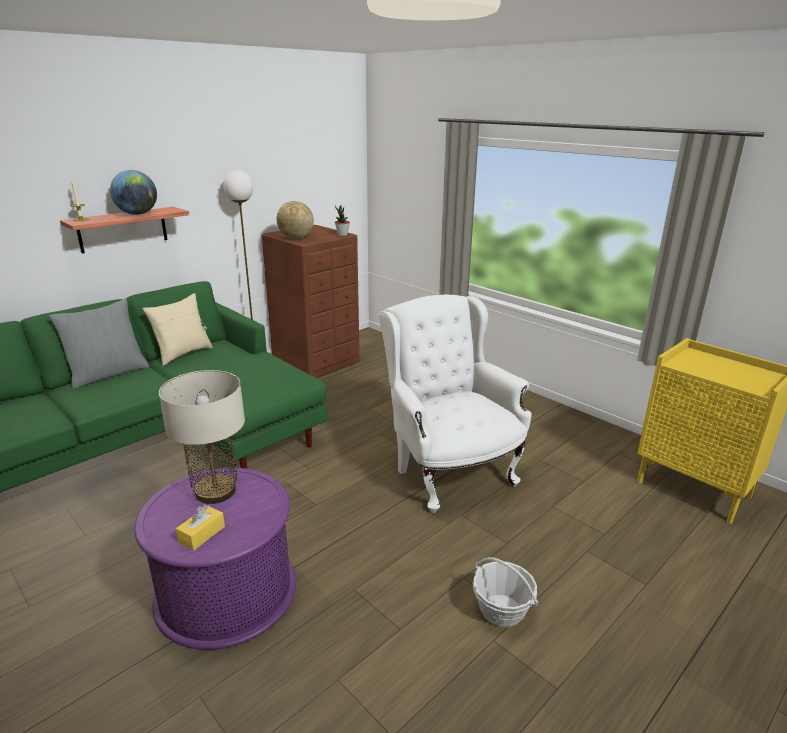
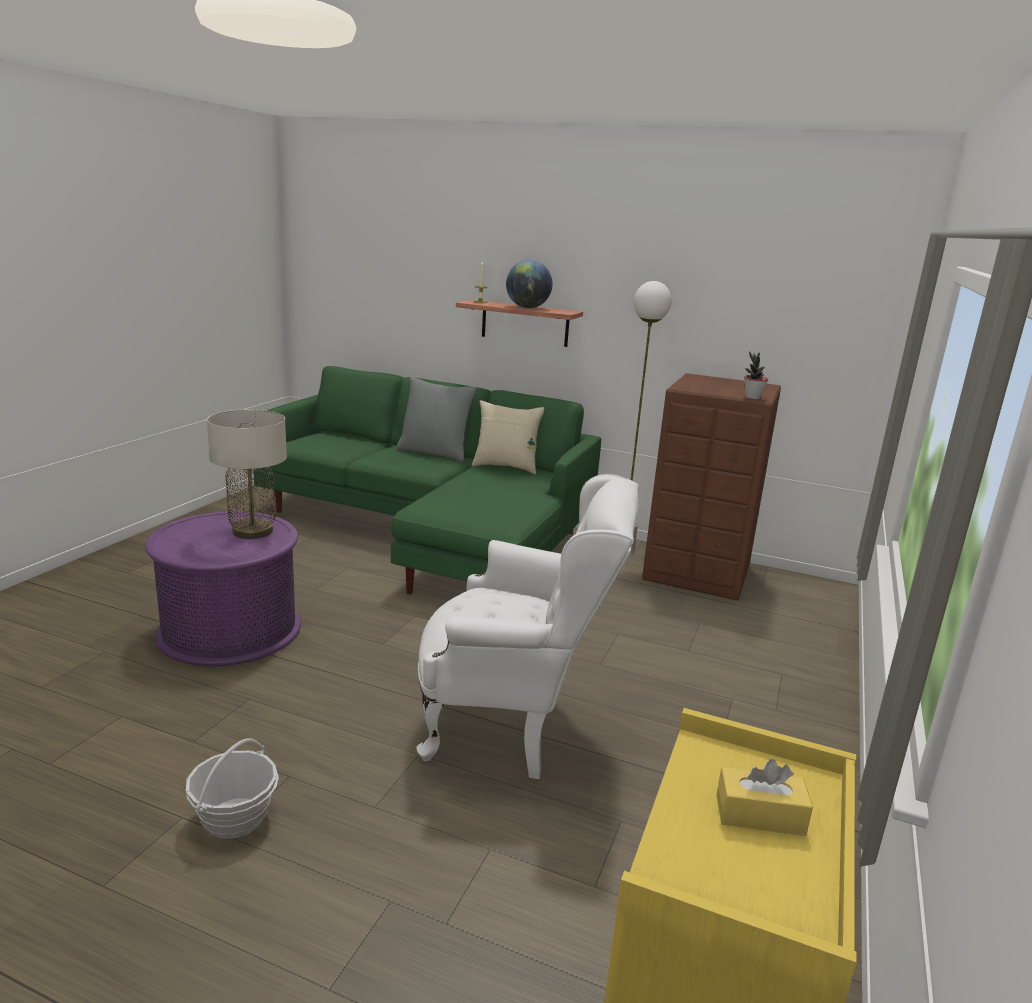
camera: 65 degrees right, 5 degrees down
yellow tissue box [176,504,225,551] -> yellow tissue box moved to [717,759,813,836]
globe [277,201,314,239] -> none
white armchair [379,295,532,513] -> white armchair turned 60 degrees clockwise [416,474,639,779]

